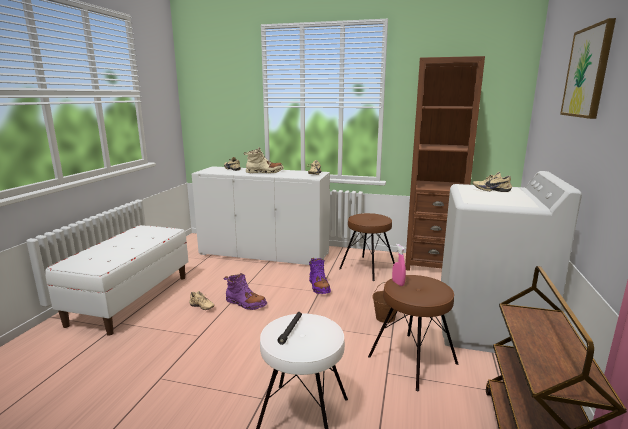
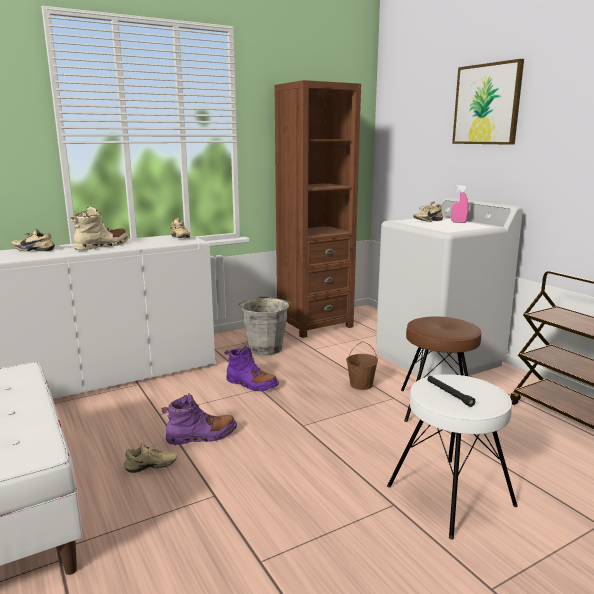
camera: 45 degrees left, 0 degrees up
brown stool [339,213,395,281] -> grey bucket [239,296,291,355]
pink spray bottle [392,244,406,286] -> pink spray bottle moved to [451,185,469,223]

